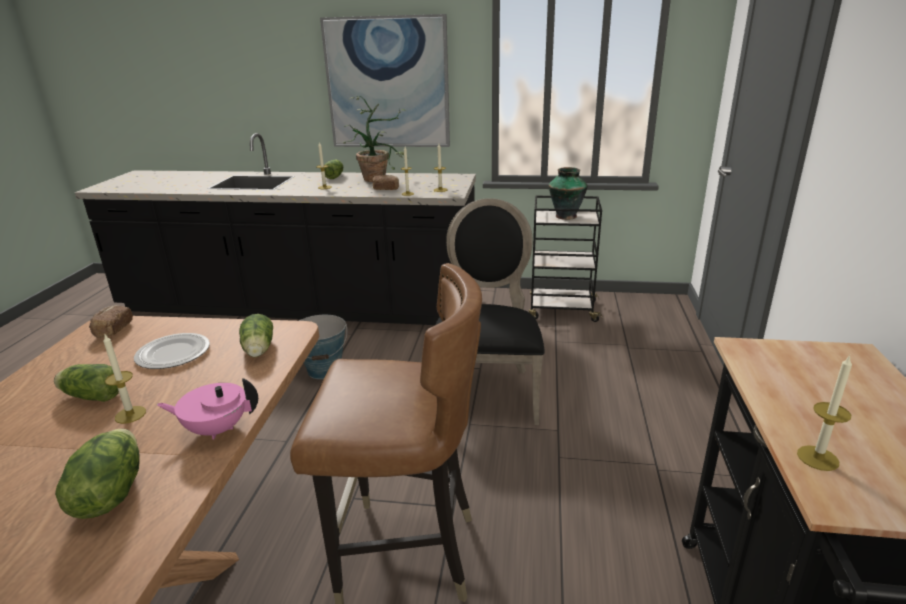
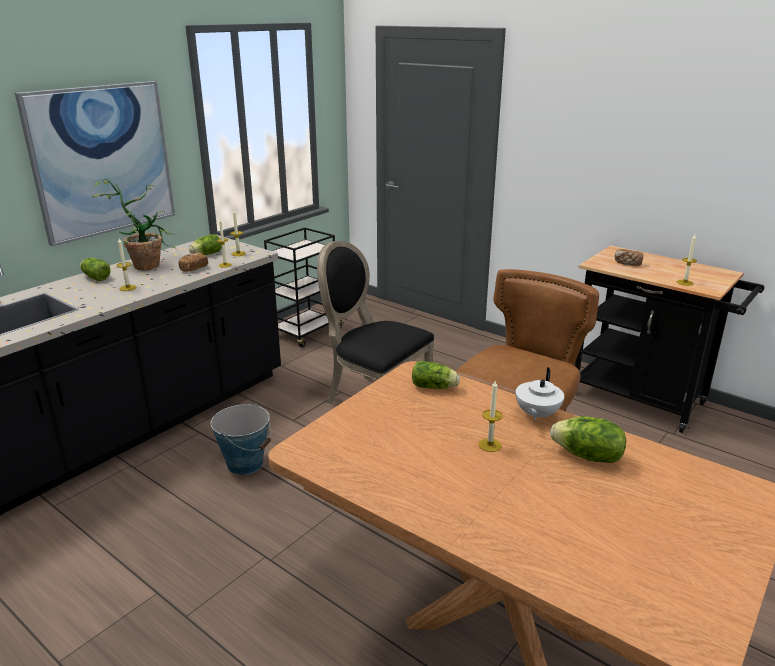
camera: 60 degrees left, 0 degrees up
lettuce [54,364,119,402] -> lettuce moved to [189,234,222,255]
bread [89,305,133,338] -> bread moved to [615,249,643,266]
plate [134,333,210,369] -> none
pink teapot [157,378,258,440] -> white teapot [516,367,564,421]
vase [549,167,588,220] -> none

